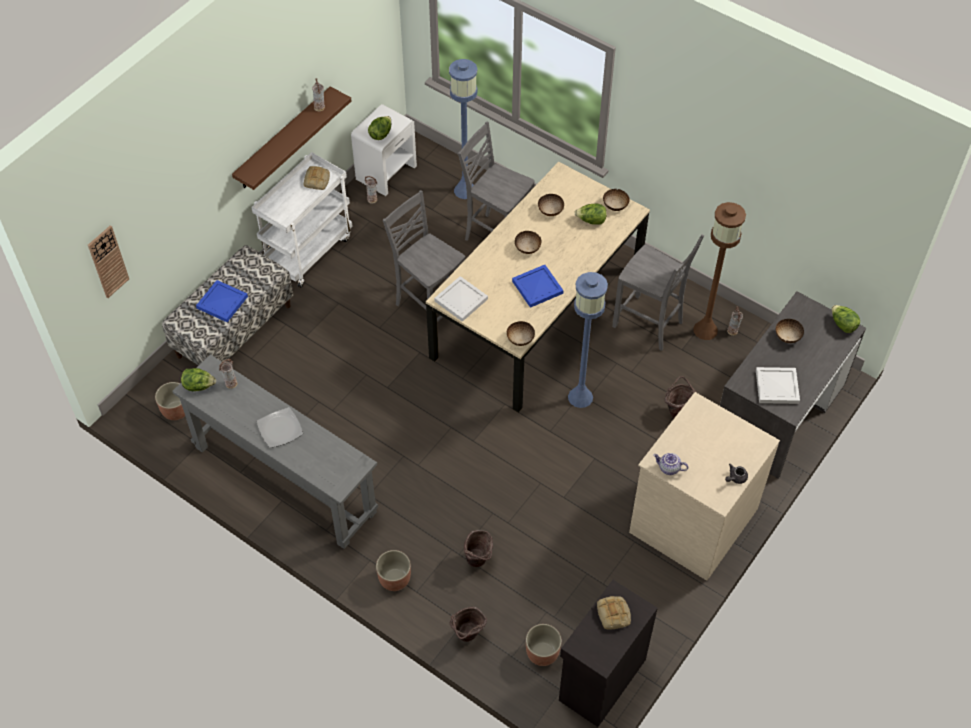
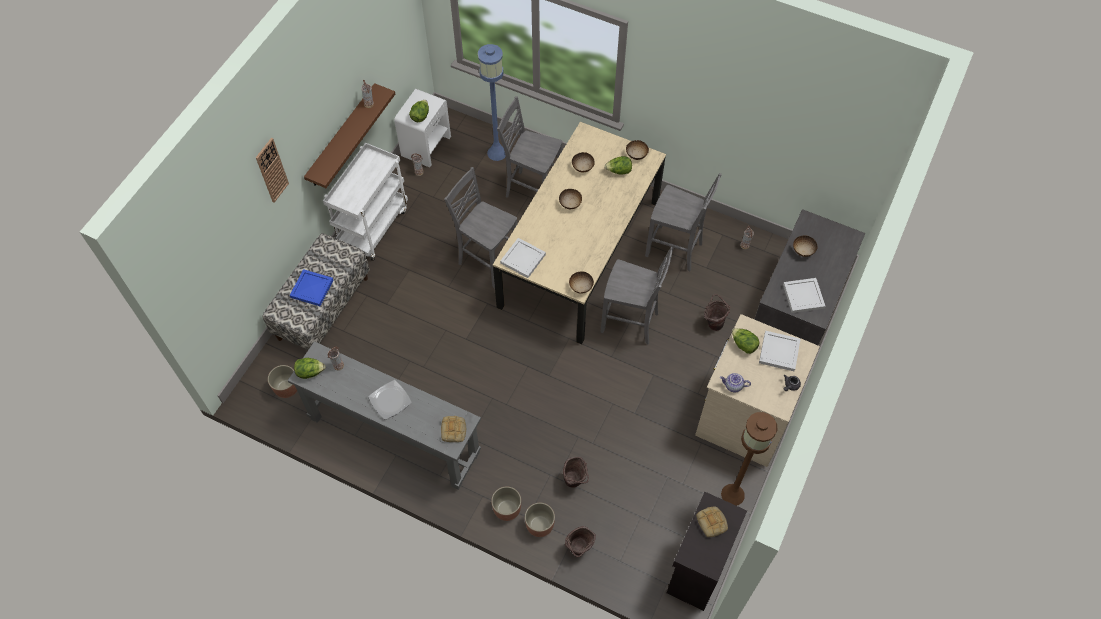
camera: 10 degrees left, 5 degrees up
wall clock [88,225,129,298] -> wall clock moved to [256,138,289,203]
bread [304,166,330,190] -> bread moved to [441,416,466,442]
blue tray [512,265,563,308] -> none
planter [526,624,562,666] -> planter moved to [525,503,555,537]
blue floor lamp [568,272,608,408] -> grey chair [600,247,674,344]
brown floor lamp [693,202,746,340] -> brown floor lamp moved to [721,412,777,506]
lettuce [832,305,860,333] -> lettuce moved to [732,328,760,354]
none -> white tray [759,331,801,371]

